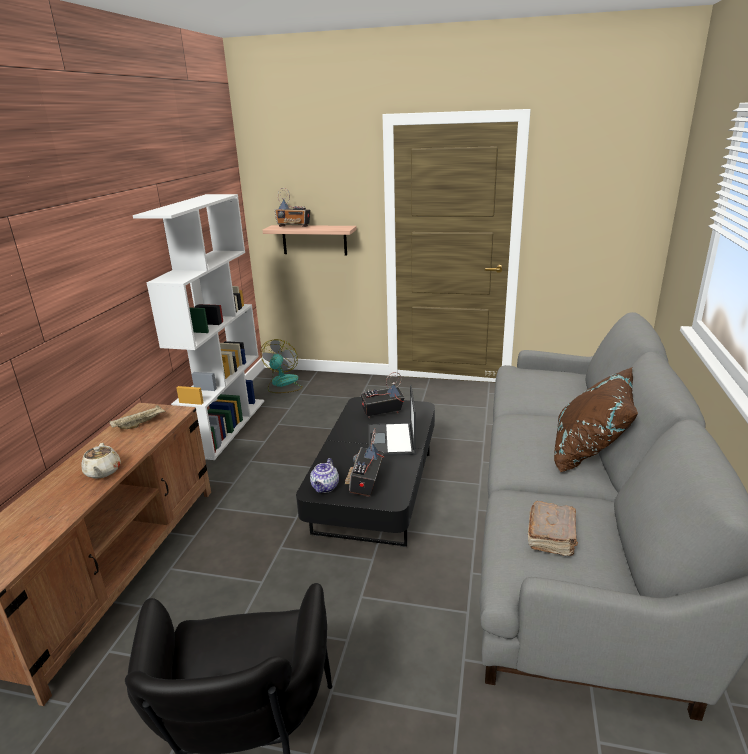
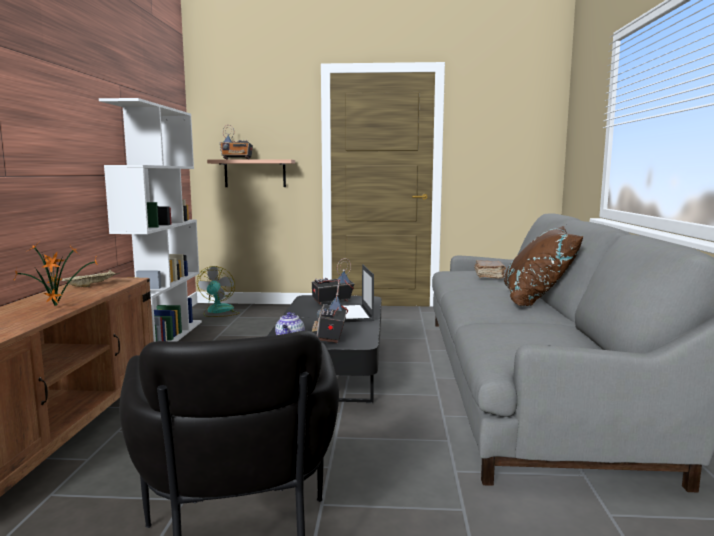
camera: 10 degrees left, 15 degrees down
beige teapot [81,443,121,479] -> potted plant [14,242,98,306]
brown book [528,501,578,556] -> brown book moved to [474,260,506,279]

